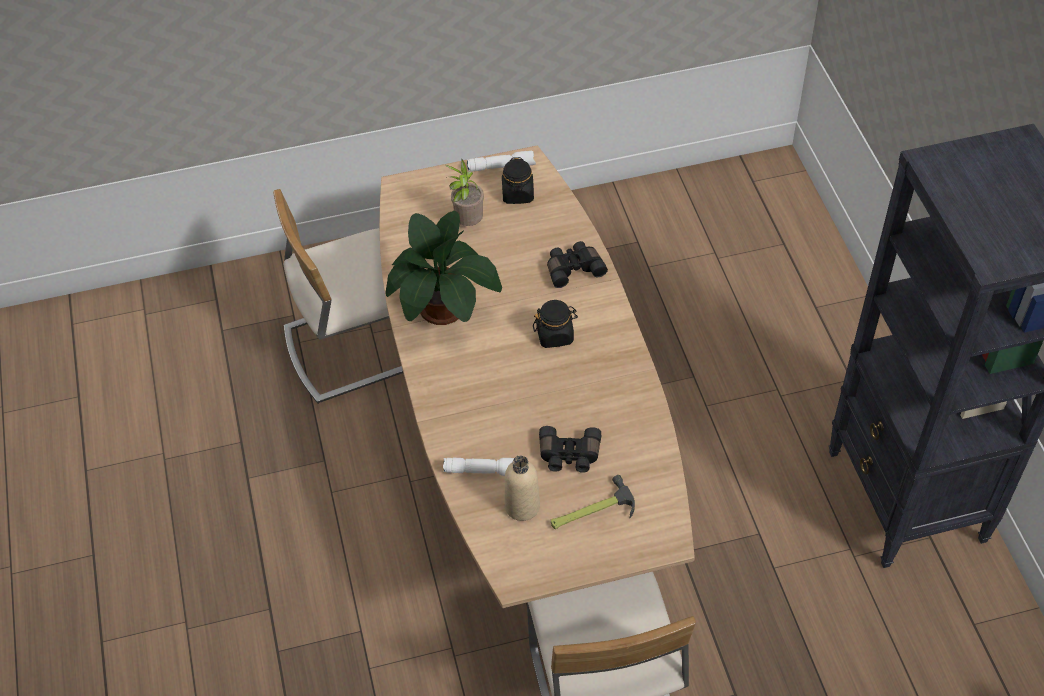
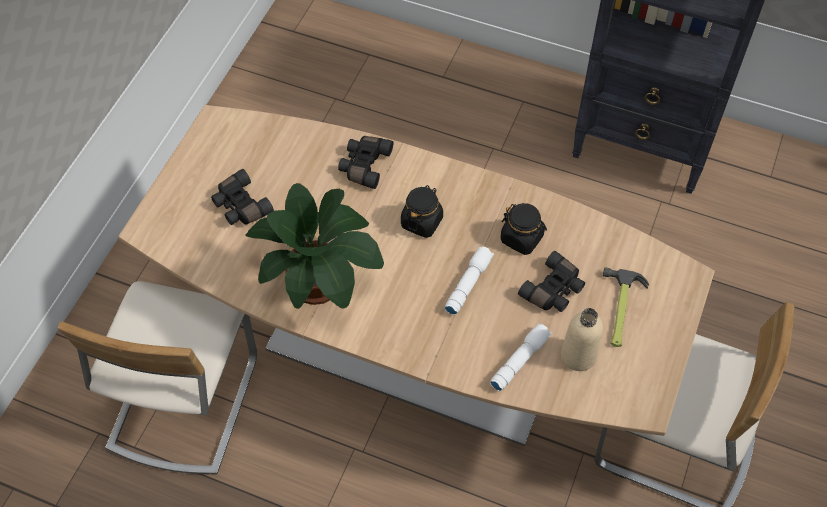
camera: 55 degrees left, 5 degrees up
potted plant [445,160,484,226] -> black binoculars [211,169,274,225]
white flashlight [467,151,536,172] -> white flashlight moved to [445,246,494,316]
black jar [502,157,534,204] -> black jar moved to [501,203,547,255]

